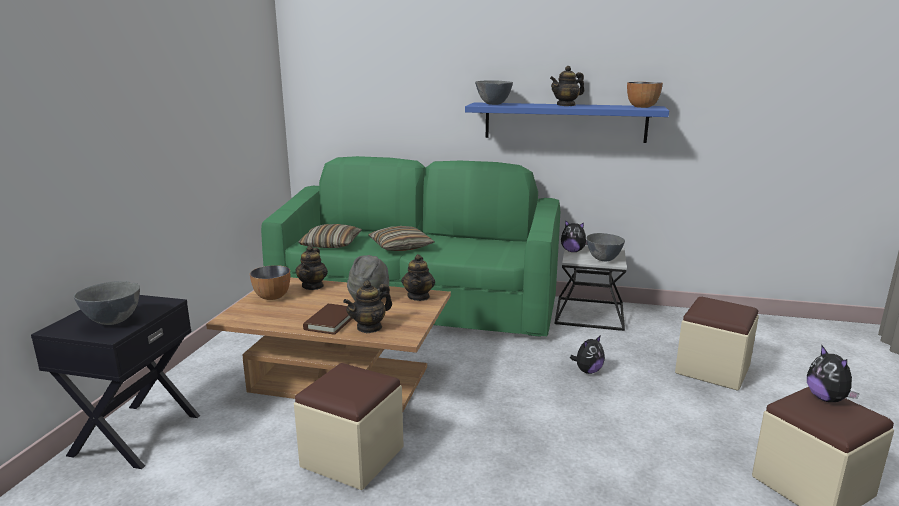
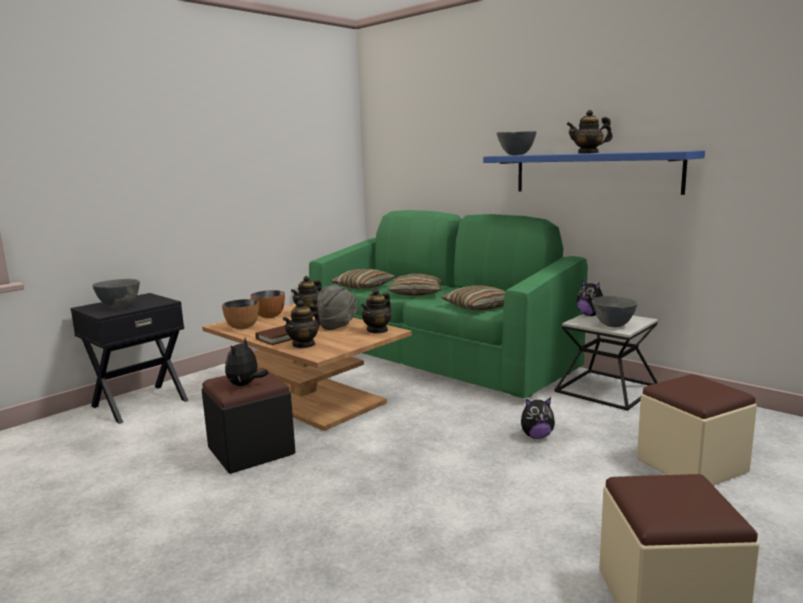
camera: 30 degrees right, 5 degrees down
beige ottoman [294,363,404,490] -> black ottoman [201,368,295,474]
teapot [343,280,392,333] -> teapot turned 45 degrees counterclockwise [283,300,320,348]
bowl [627,82,663,108] -> bowl moved to [222,299,259,329]
plush toy [807,346,860,402] -> plush toy moved to [225,338,268,386]
none -> pillow [441,285,506,310]

